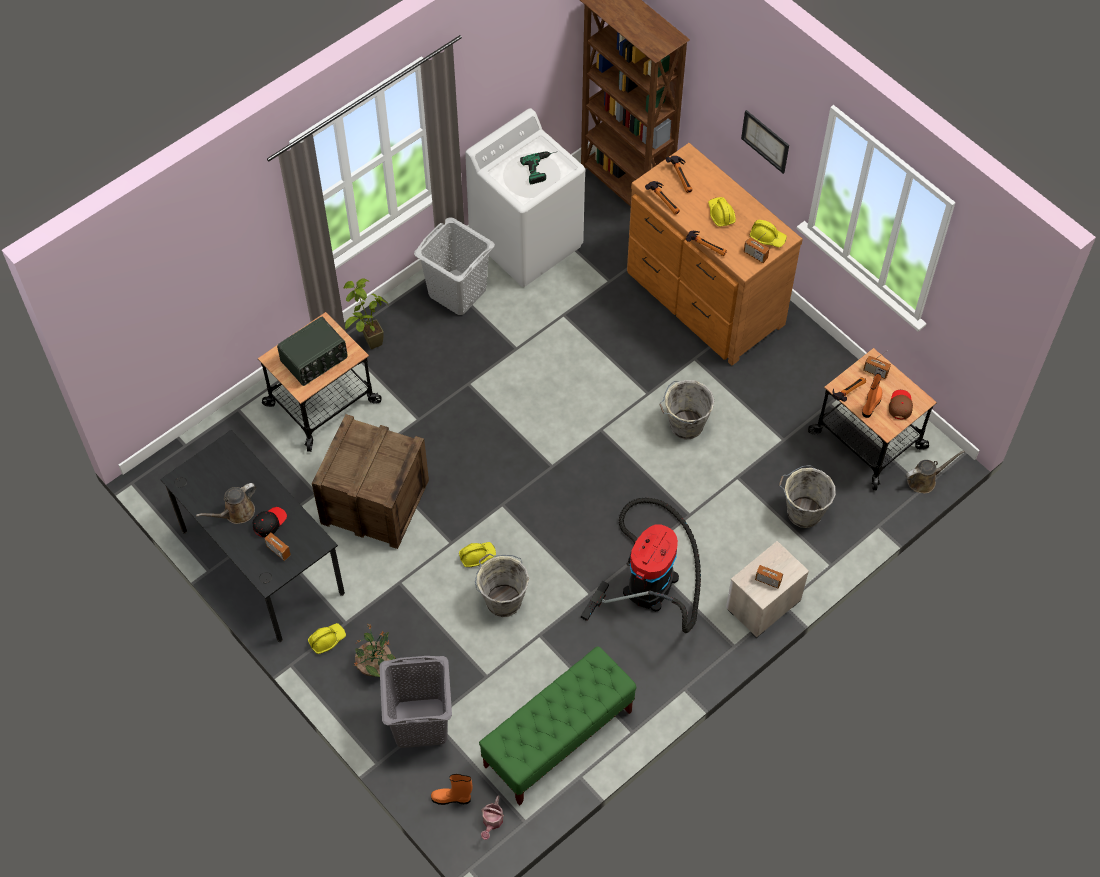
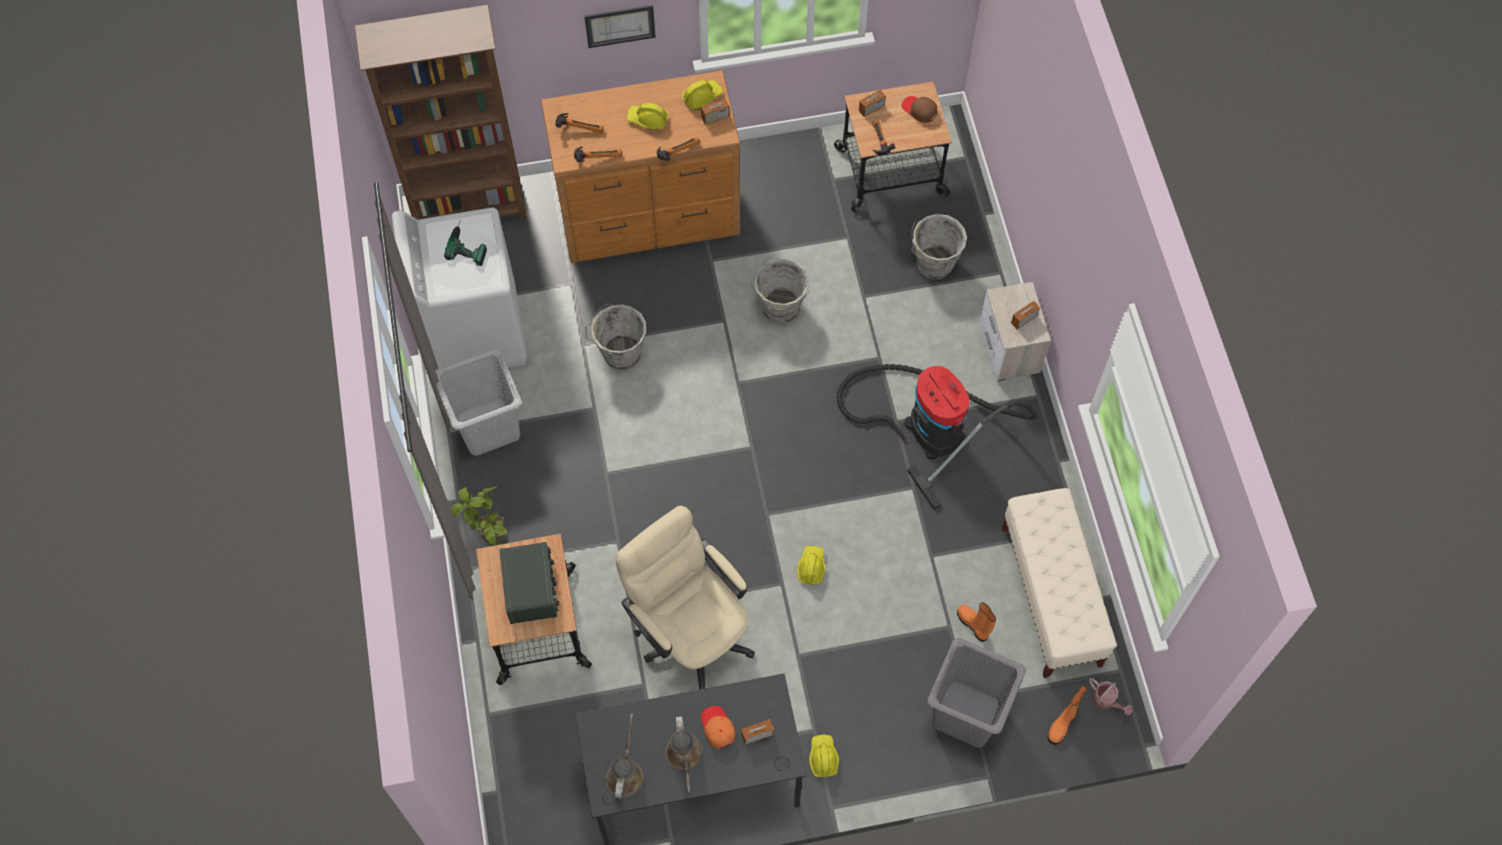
camera: 60 degrees left, 5 degrees up
black cap [253,507,287,537] -> orange cap [701,706,735,749]
crate [312,414,429,549] -> beige office chair [616,506,755,690]
potted plant [353,624,396,677] -> none
grey bucket [475,554,529,617] -> grey bucket moved to [584,303,646,370]
green bench [479,646,636,806] -> beige bench [1002,488,1117,678]
orange boot [862,373,882,418] -> orange boot moved to [957,602,996,642]
brown watering can [906,450,965,493] -> brown watering can moved to [606,713,644,799]

